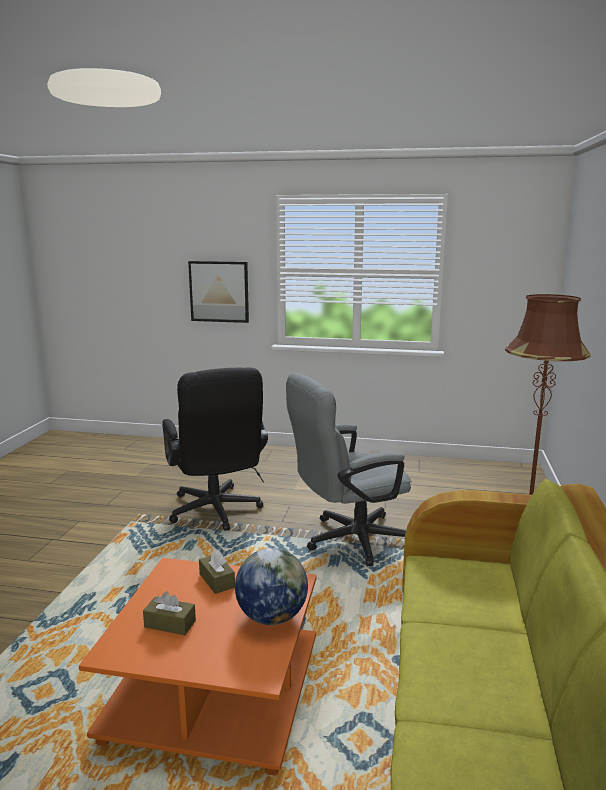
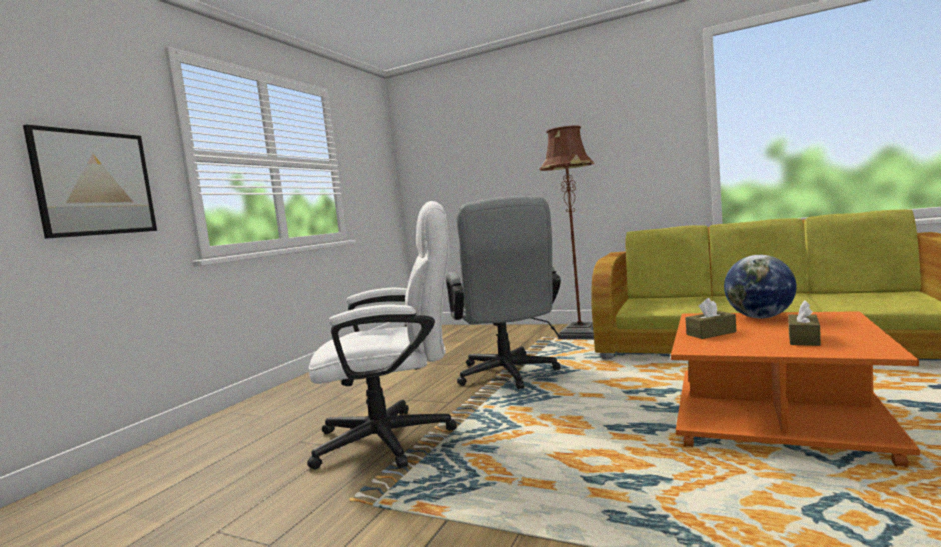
camera: 75 degrees left, 10 degrees down
black office chair [162,367,268,531] -> white office chair [307,201,457,469]

